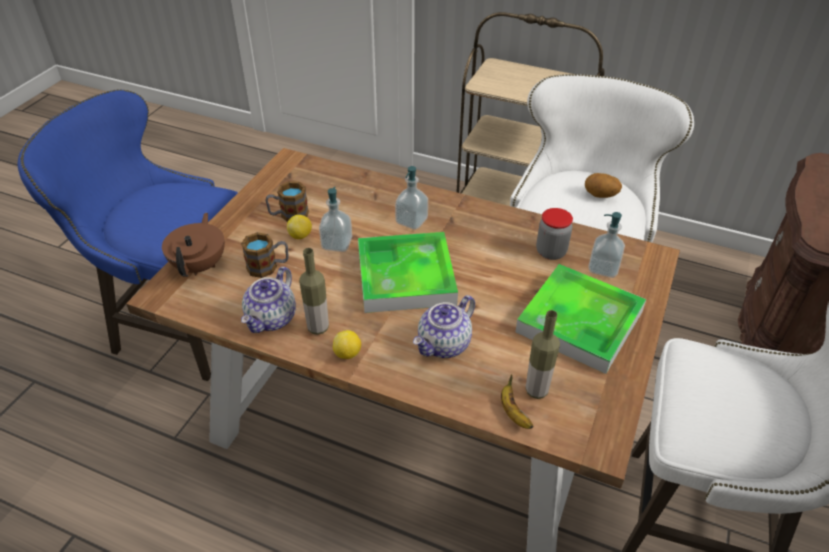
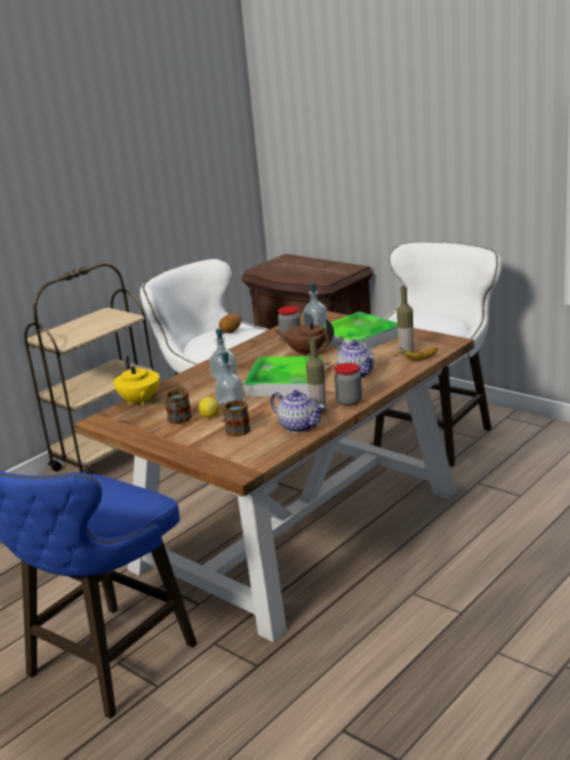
camera: 70 degrees left, 20 degrees down
brown teapot [162,213,225,277] -> brown teapot moved to [275,319,334,356]
lemon [333,330,361,359] -> jar [334,363,362,406]
none -> yellow teapot [113,356,160,406]

